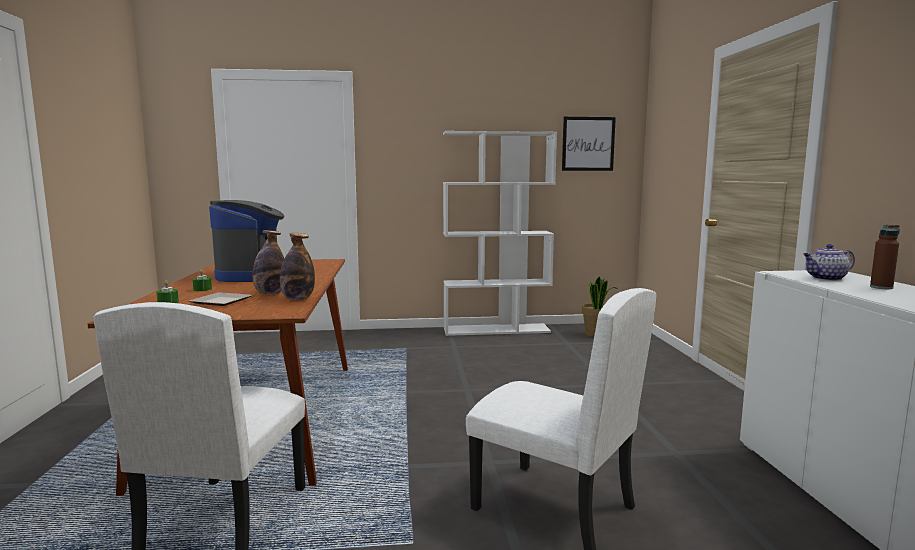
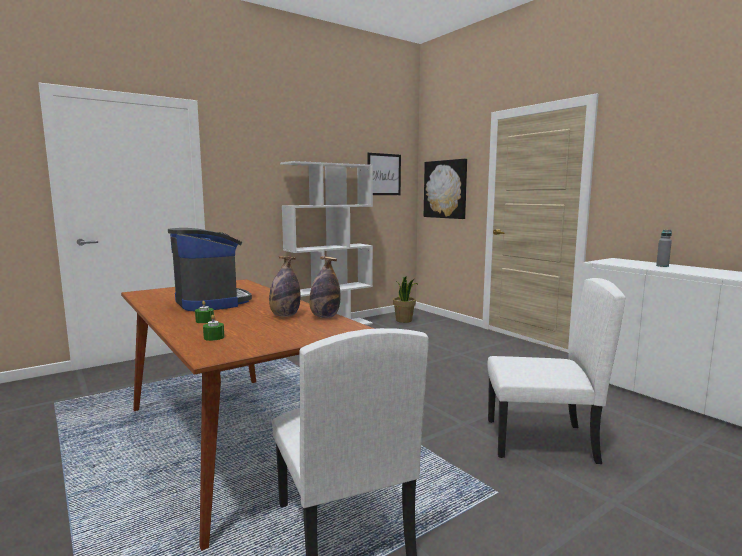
camera: 30 degrees left, 0 degrees up
plate [189,292,252,306] -> none
teapot [803,244,855,281] -> none
brown bottle [870,224,900,289] -> grey bottle [656,230,672,267]
none -> picture [424,159,467,219]

